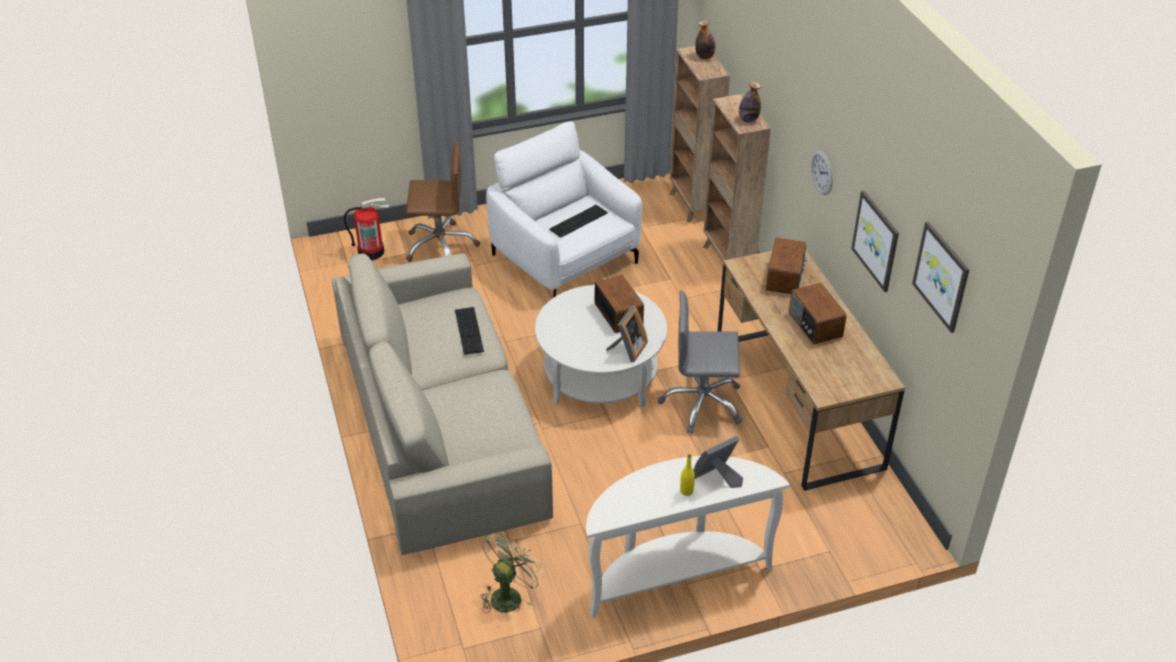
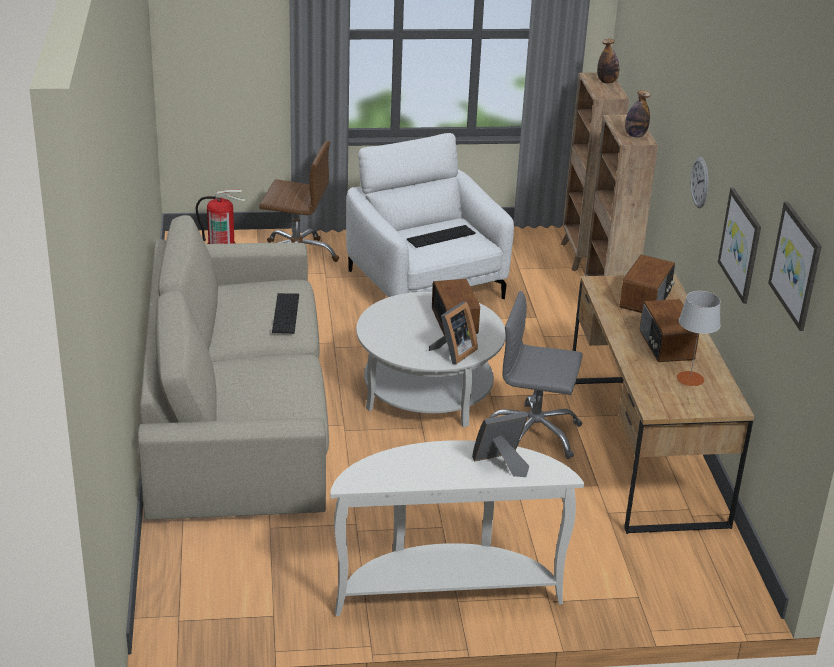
camera: 10 degrees right, 10 degrees down
green fan [481,531,545,613] -> none
yellow bottle [680,454,695,496] -> none
none -> grey table lamp [677,291,721,386]

